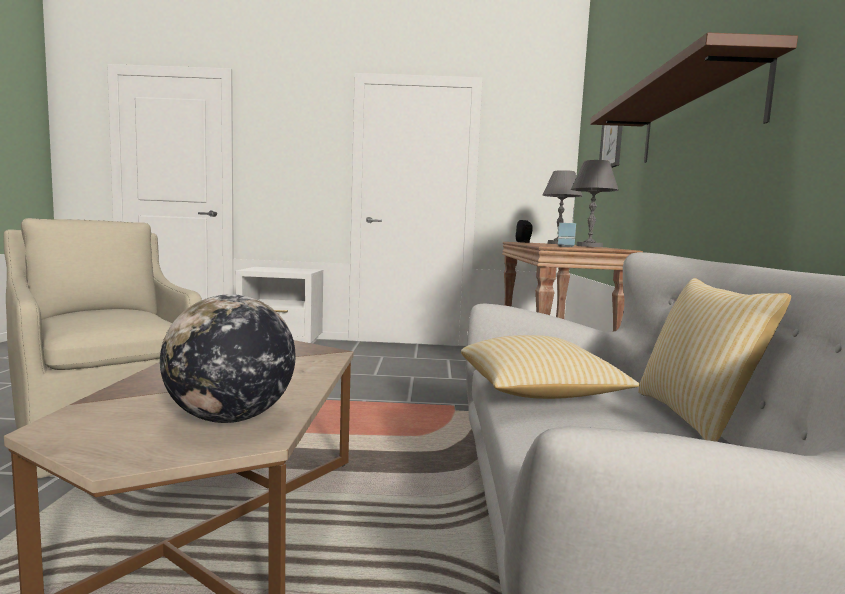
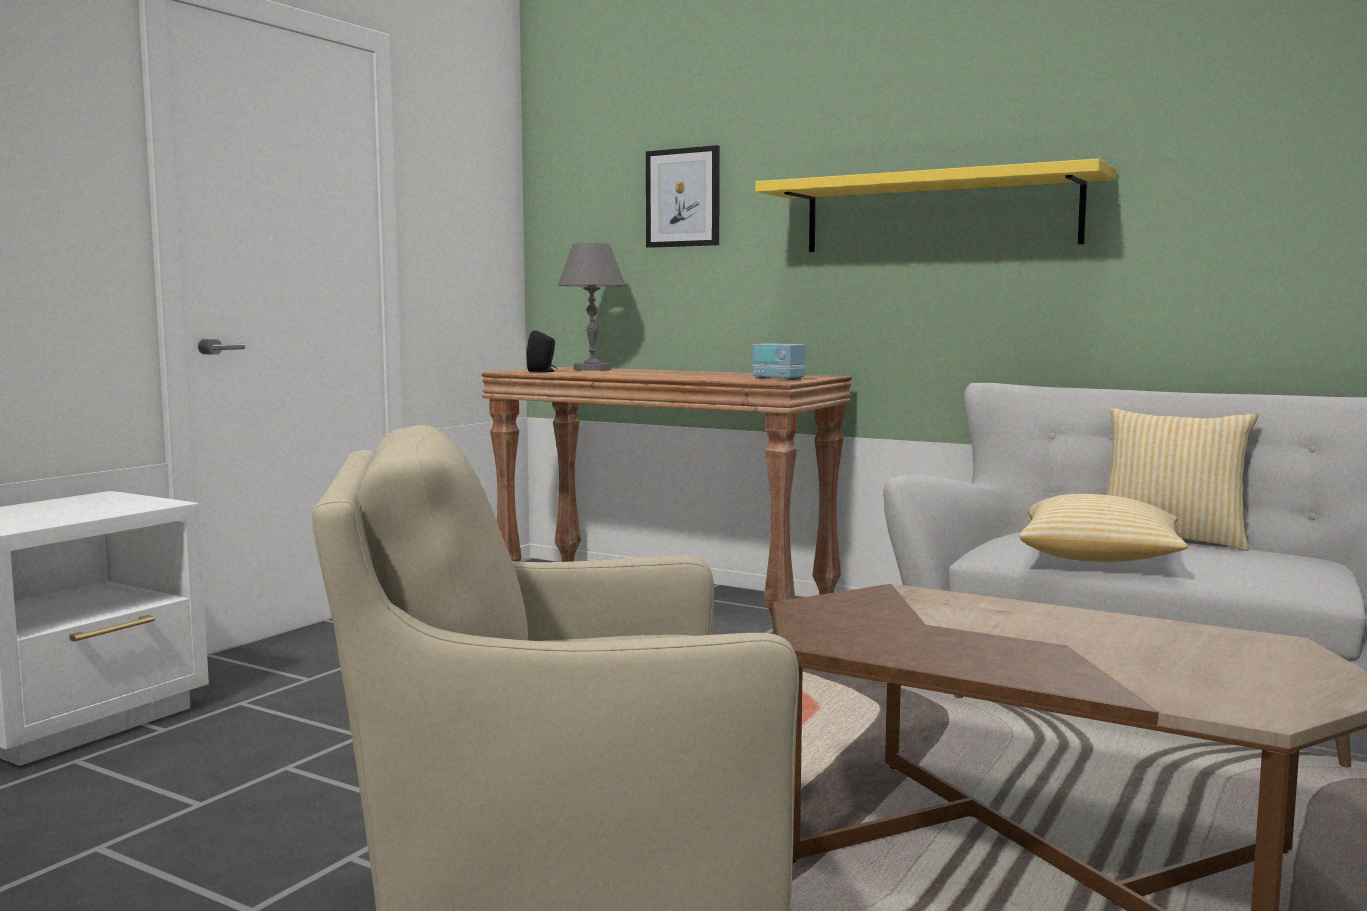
camera: 60 degrees left, 0 degrees up
globe [160,294,295,423] -> none
grey table lamp [571,160,618,247] -> none
brown shelf [590,33,798,163] -> yellow shelf [755,158,1116,252]

